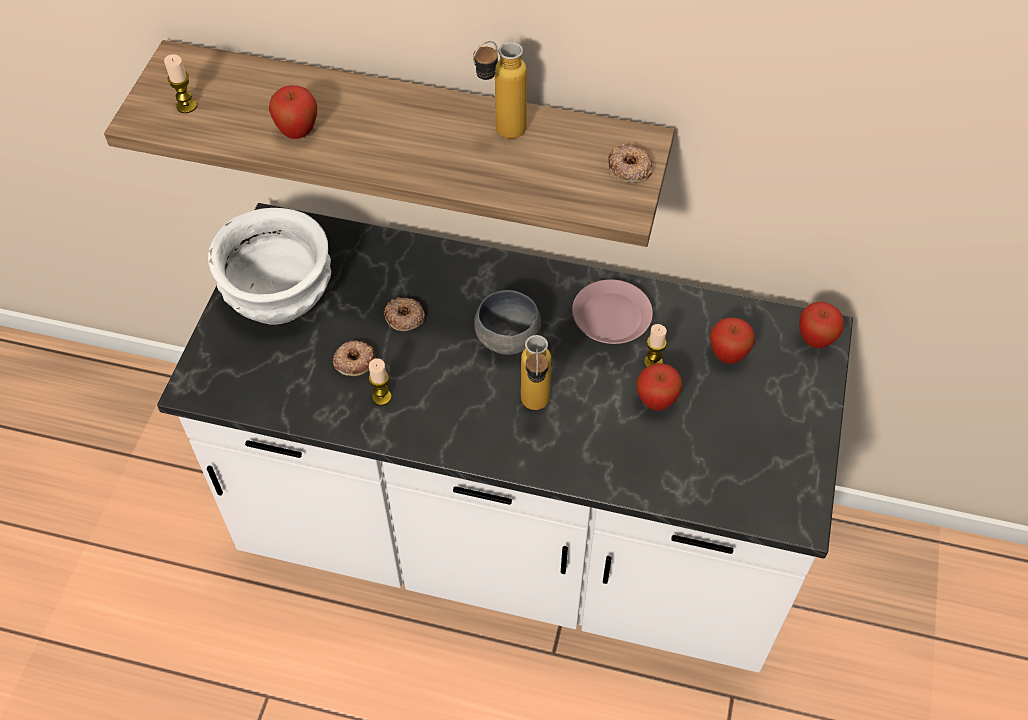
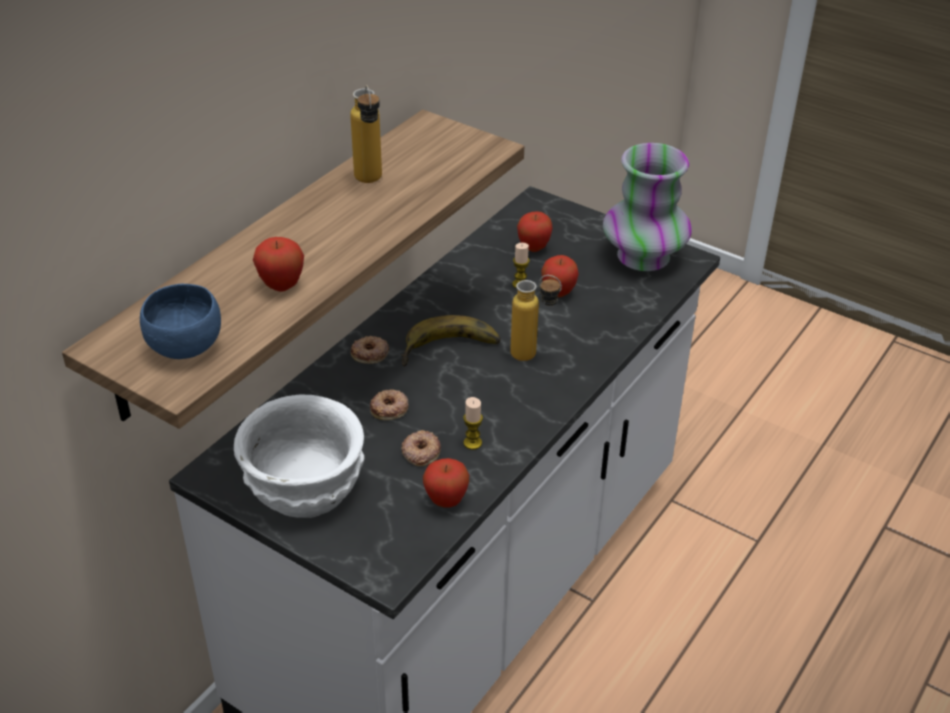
camera: 70 degrees left, 15 degrees down
candle [164,54,197,113] -> blue bowl [140,284,221,359]
grey bowl [474,290,541,355] -> banana [402,315,501,366]
pink plate [572,279,653,344] -> none
donut [608,144,652,183] -> donut moved to [351,336,389,364]
apple [799,302,844,348] -> apple moved to [423,458,469,508]
none -> vase [603,143,692,271]

